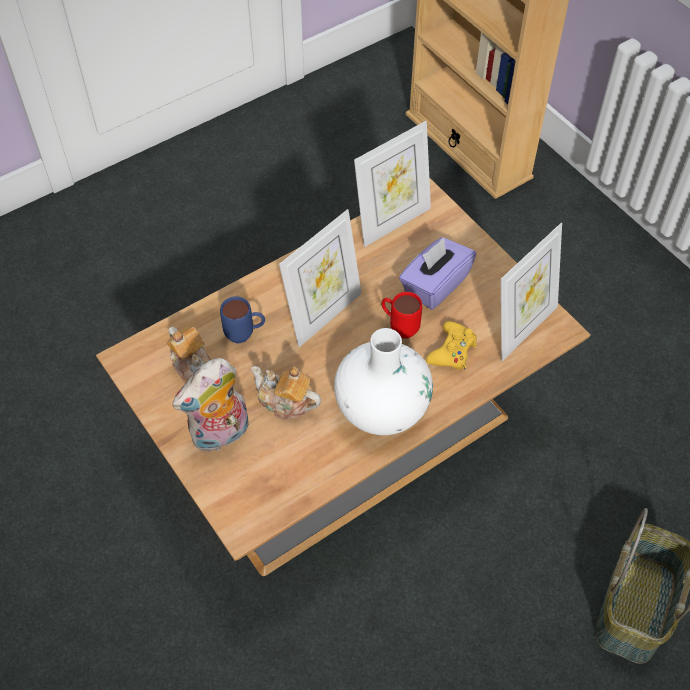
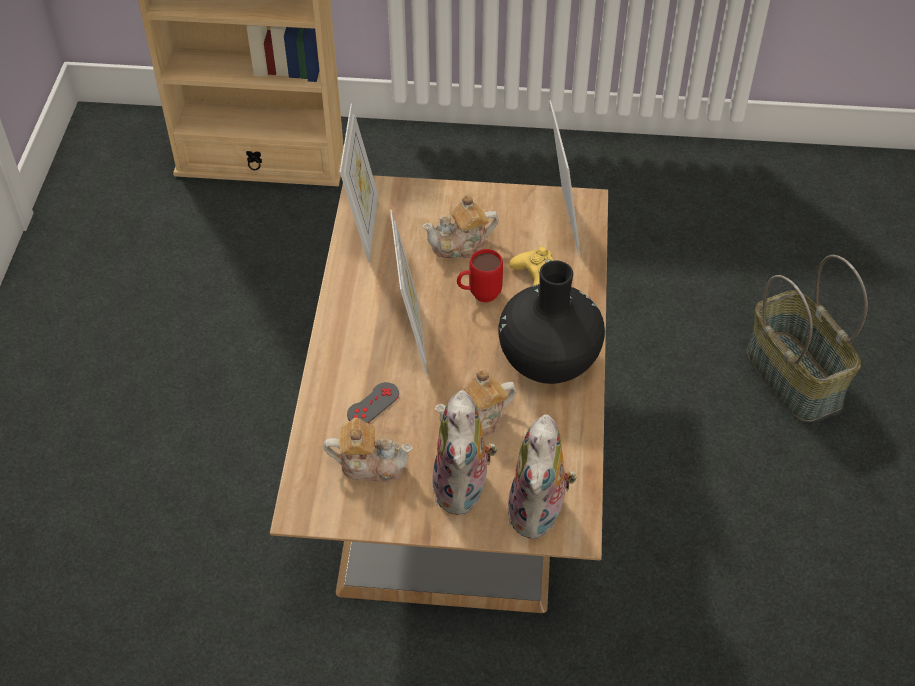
camera: 50 degrees left, 5 degrees down
blue mug [220,296,265,344] -> grey game controller [347,382,399,423]
white vase [334,328,433,435] -> black vase [498,260,605,384]
purple tissue box [399,237,476,310] -> teapot [422,195,499,258]
none -> plush toy [508,414,577,539]

